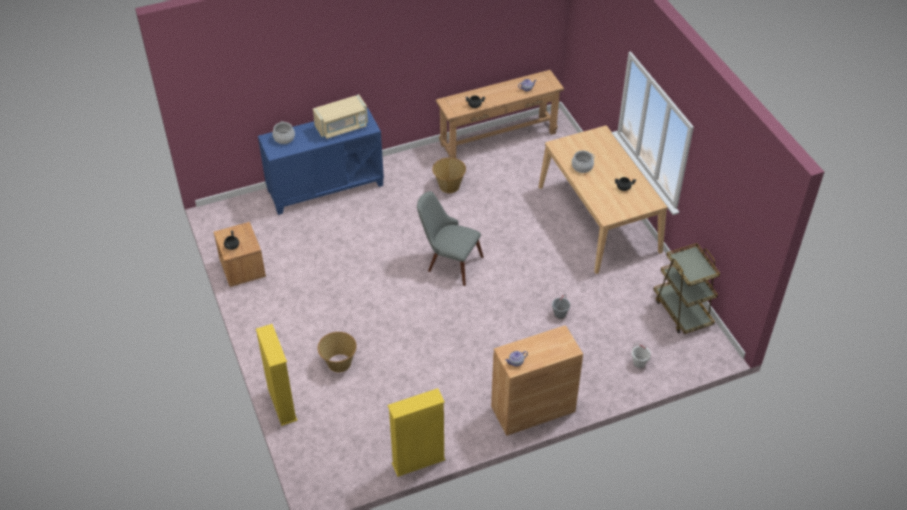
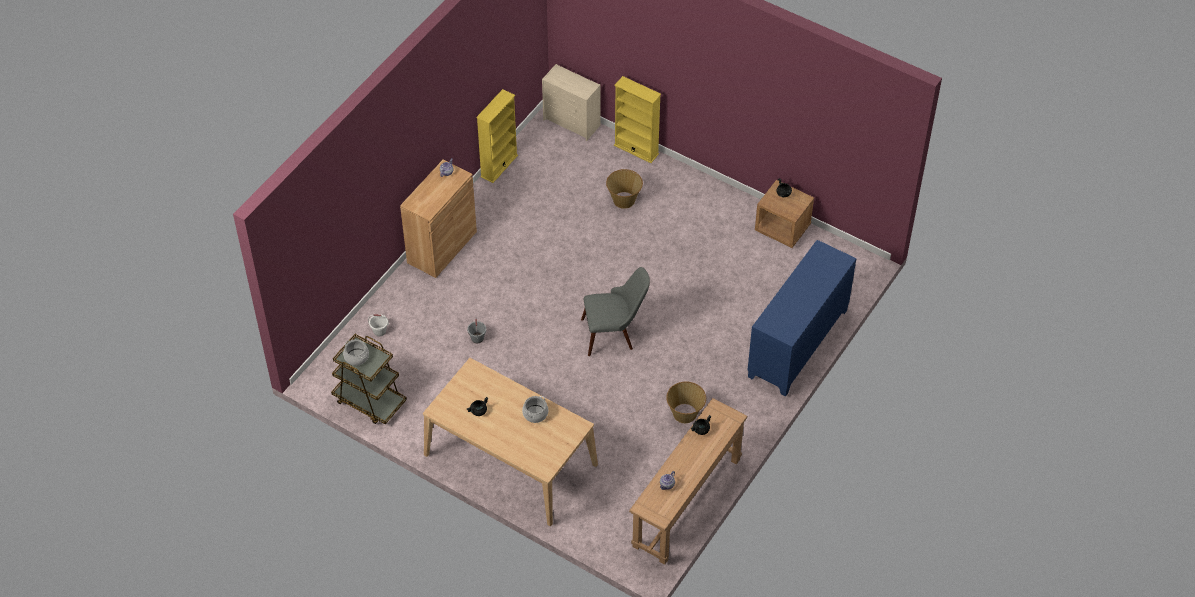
camera: 145 degrees right, 5 degrees up
cooking pot [273,121,295,144] -> cooking pot moved to [343,339,369,366]
beige microwave [313,94,368,139] -> none
none -> beige dresser [542,64,601,141]

